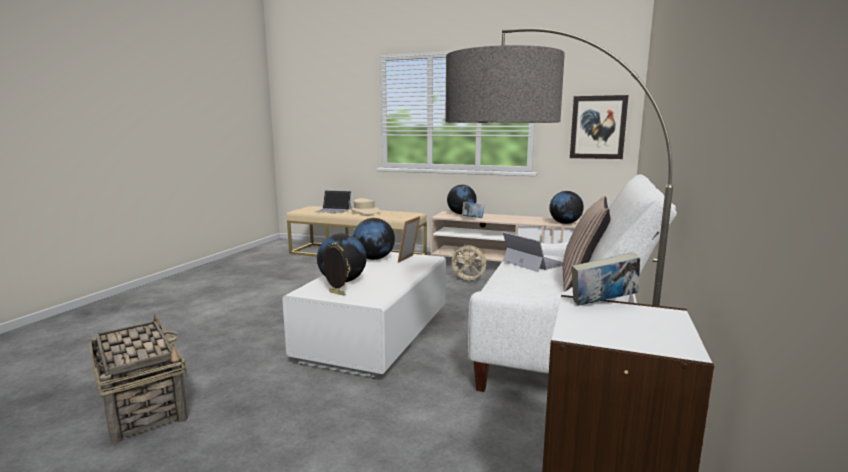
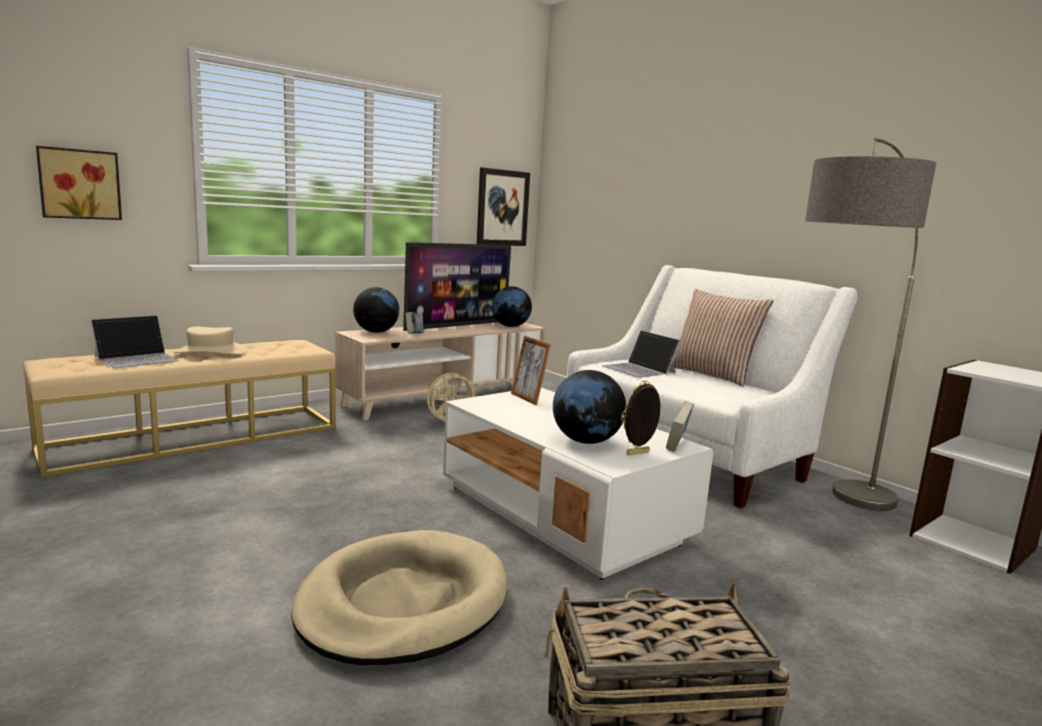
camera: 60 degrees left, 0 degrees up
globe [353,218,395,260] -> none
laptop [503,232,563,272] -> laptop turned 120 degrees counterclockwise [602,330,680,378]
book [571,252,640,306] -> book moved to [666,401,694,452]
none -> picture [36,146,122,220]
none -> beige dog bed [291,530,507,665]
none -> television [403,242,511,331]

